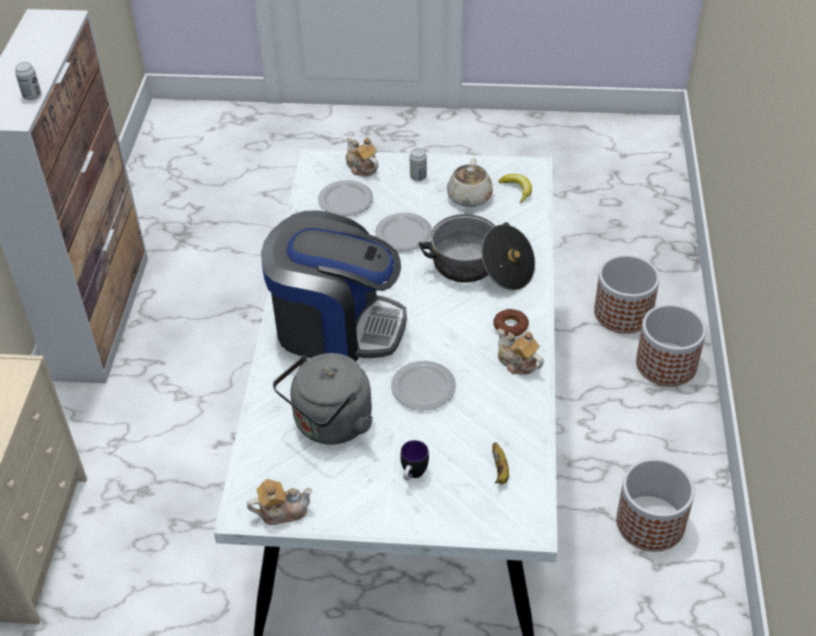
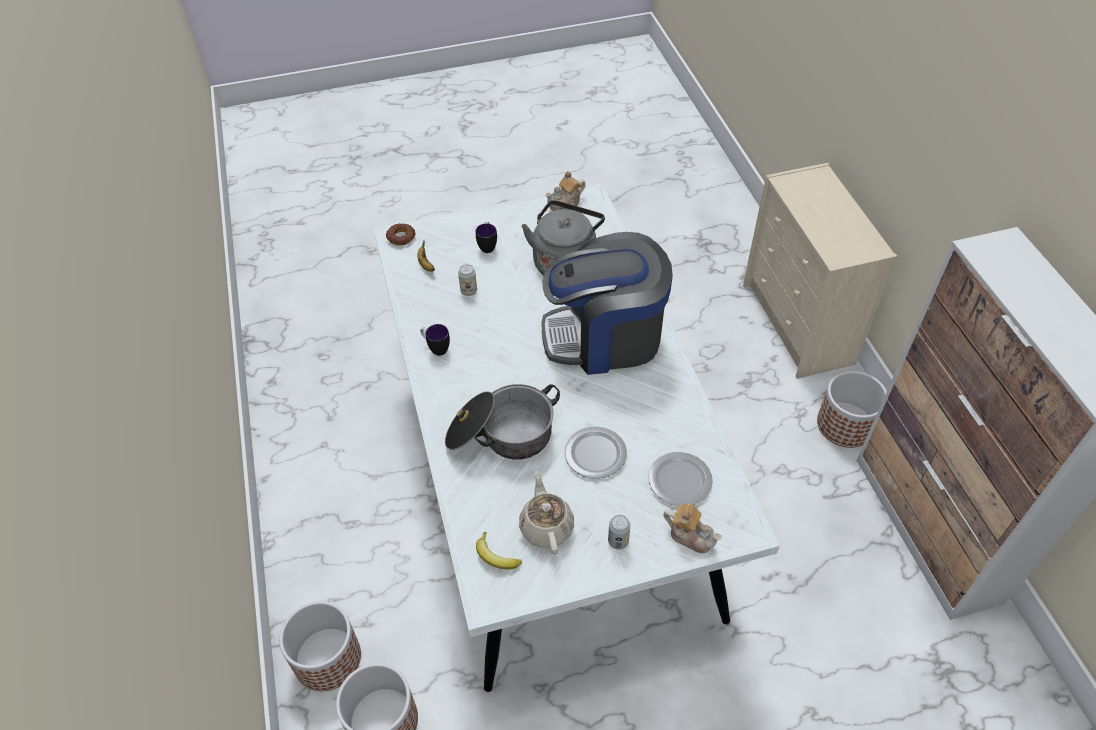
camera: 160 degrees right, 5 degrees up
can [15,62,41,100] -> can moved to [458,264,477,296]
plate [391,361,456,410] -> none
donut [493,309,529,336] -> donut moved to [386,224,416,245]
teapot [497,329,544,375] -> mug [420,324,450,356]
planter [616,458,695,552] -> planter moved to [817,371,887,448]

